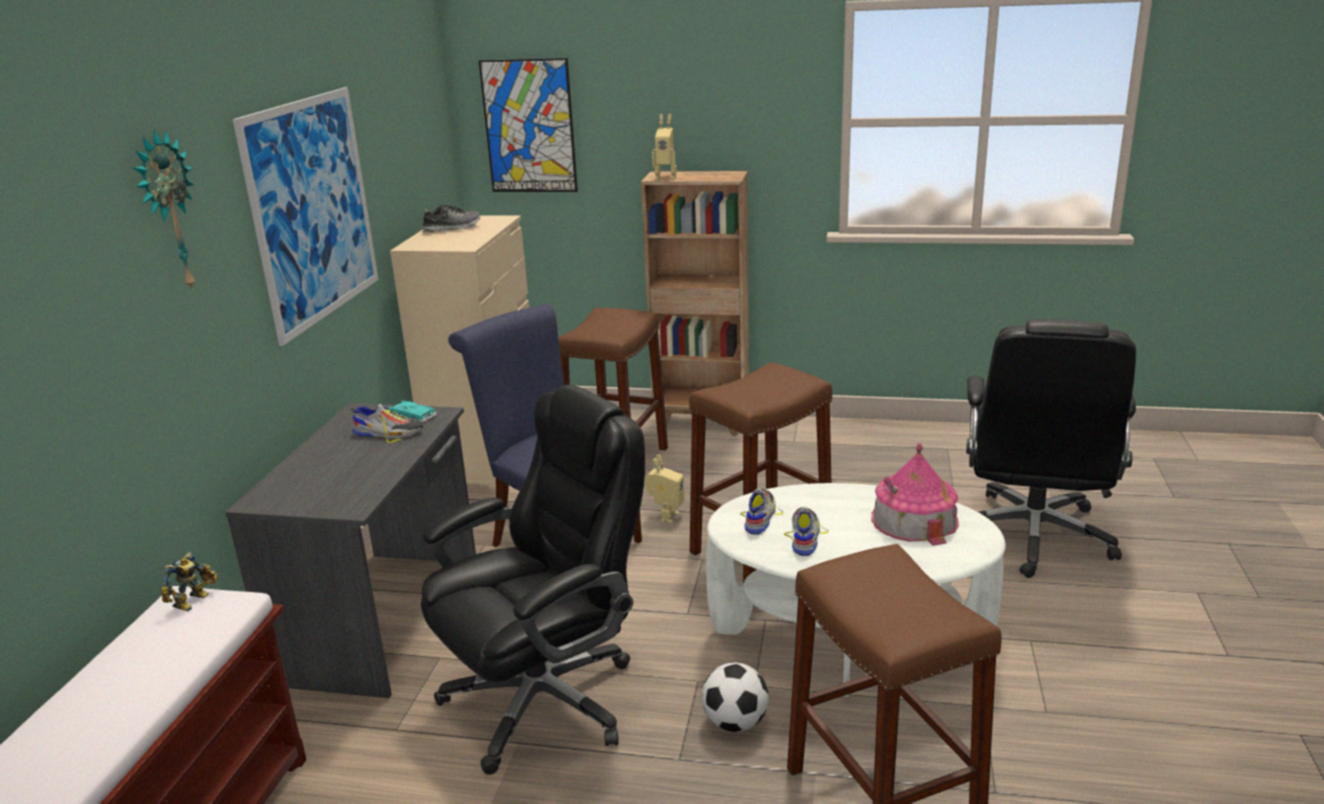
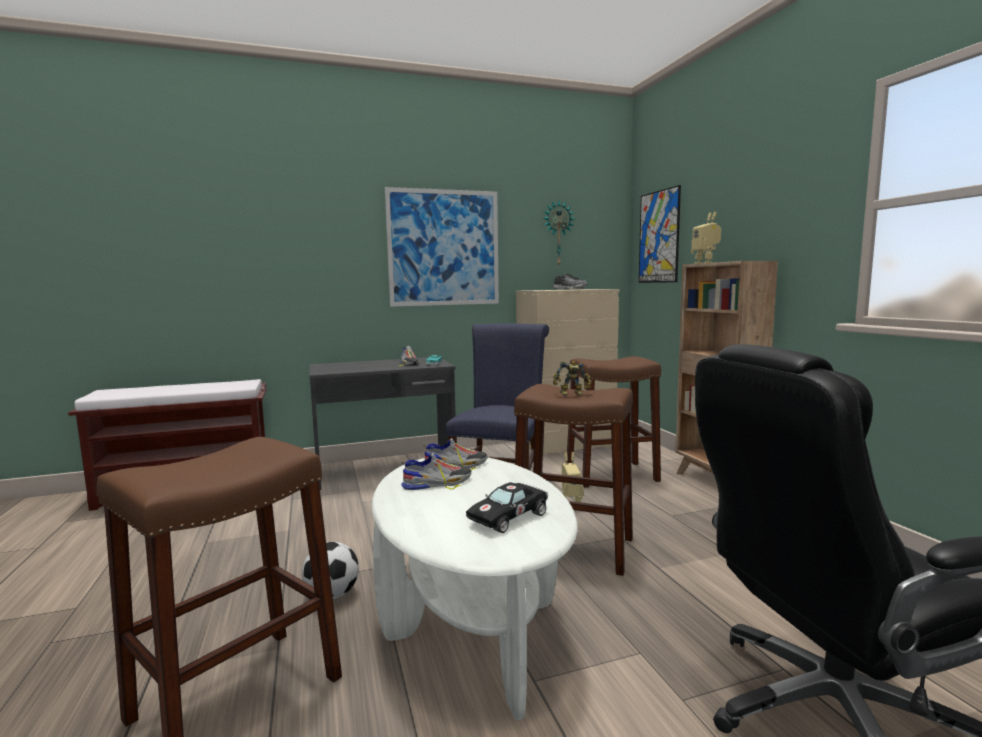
camera: 60 degrees right, 15 degrees down
wall clock [133,129,195,291] -> wall clock moved to [543,200,574,265]
toy robot [160,552,217,611] -> toy robot moved to [553,361,591,396]
black office chair [421,385,645,775] -> none
toy house [871,443,959,546] -> black toy car [466,482,548,533]

